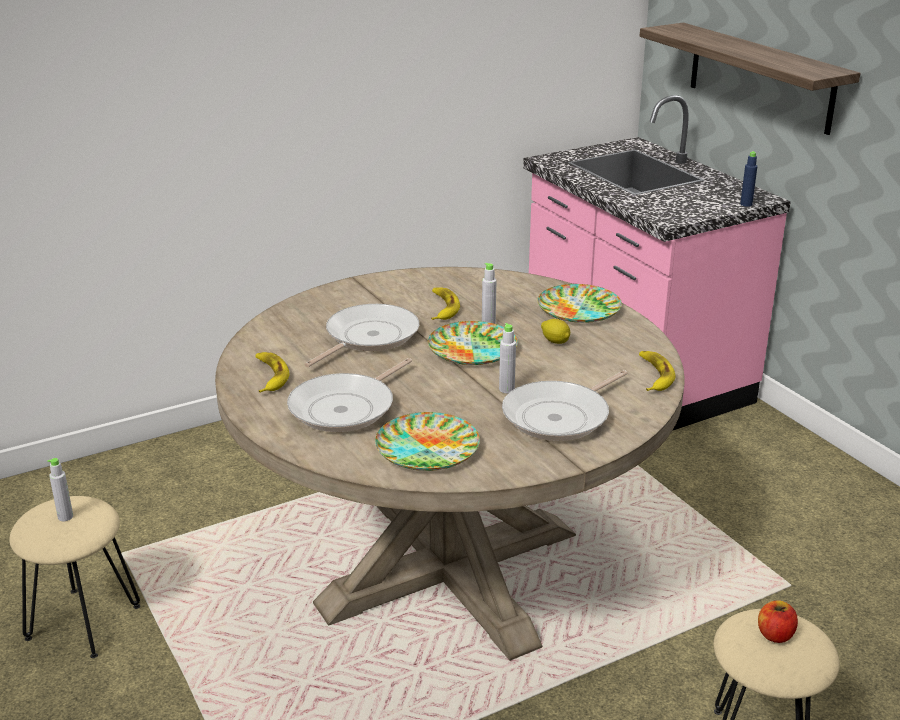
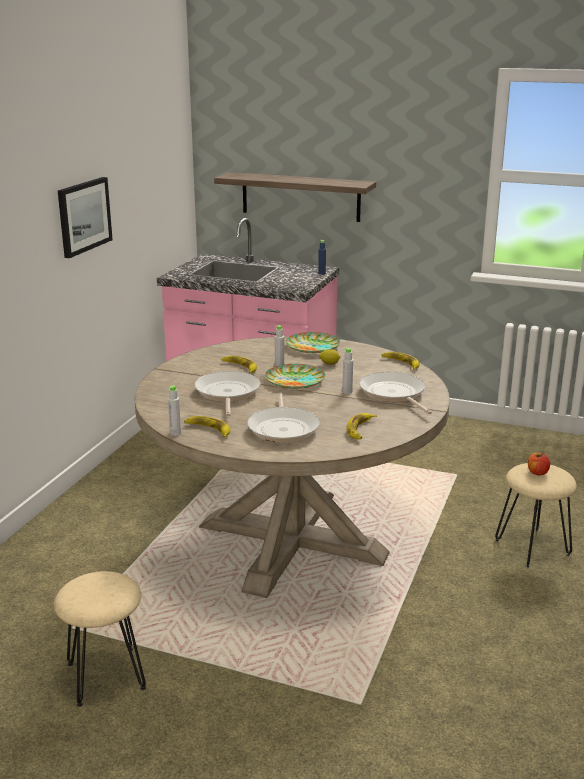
camera: 40 degrees left, 5 degrees down
grey bottle [47,458,73,521] -> grey bottle moved to [168,386,181,436]
plate [375,412,480,471] -> banana [346,413,377,439]
frying pan [502,370,628,441] -> frying pan turned 150 degrees clockwise [359,372,432,414]
none -> picture [58,177,113,258]

